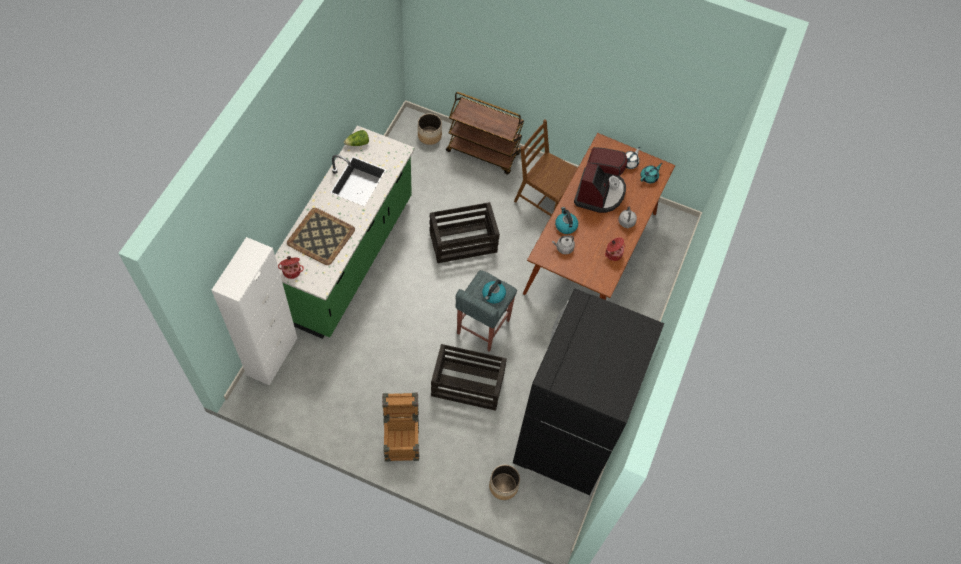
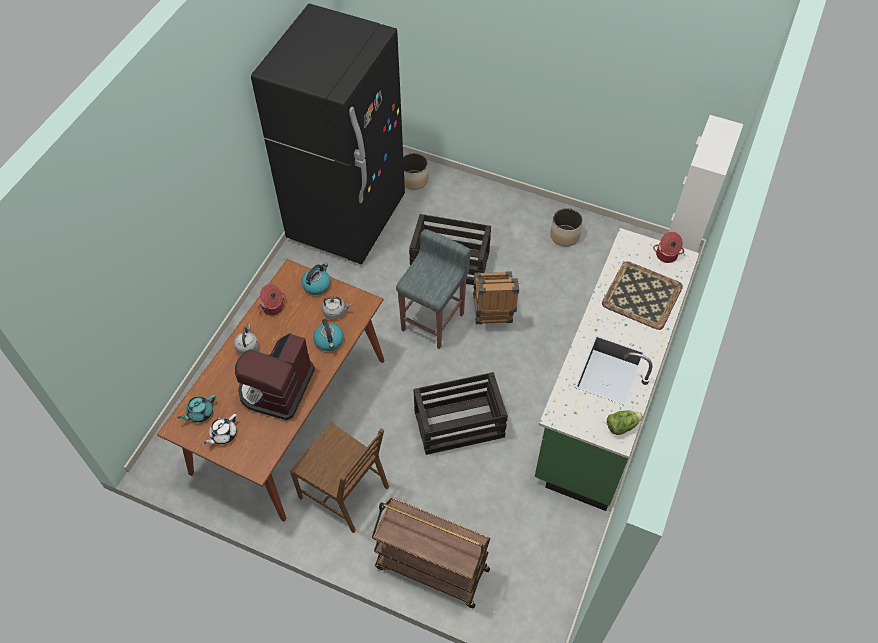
camera: 175 degrees left, 5 degrees down
crate [382,393,419,462] -> crate moved to [473,271,519,324]
planter [418,113,442,145] -> planter moved to [550,208,583,247]
kettle [482,280,506,303] -> kettle moved to [301,263,331,295]

